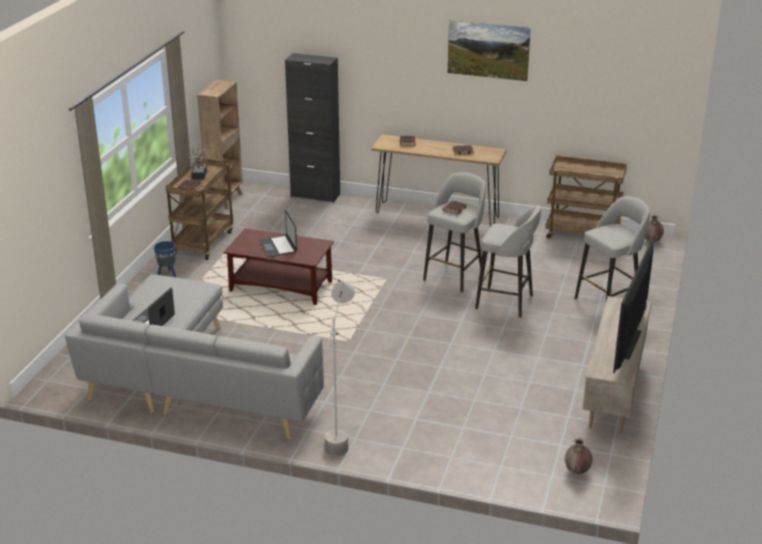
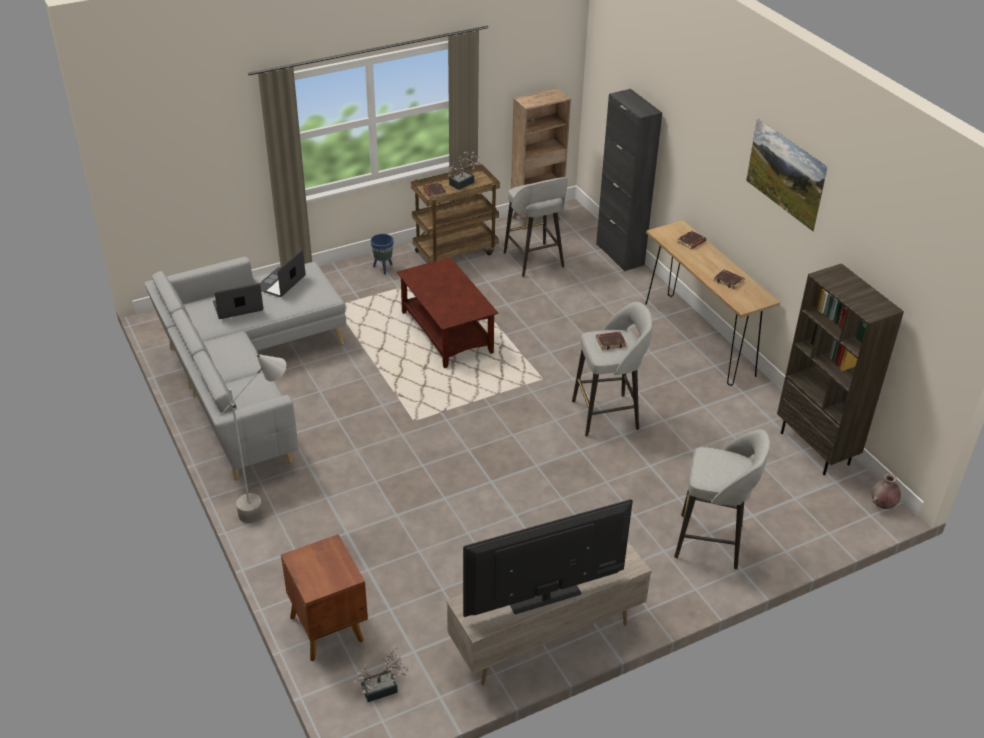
camera: 45 degrees right, 10 degrees up
laptop [259,210,297,257] -> laptop moved to [260,249,305,297]
grey stool [475,205,541,318] -> grey stool moved to [504,177,567,277]
brown cart [545,155,627,238] -> brown bookcase [777,263,904,475]
brown vase [565,438,593,474] -> potted plant [354,647,408,702]
none -> brown nightstand [281,534,368,661]

